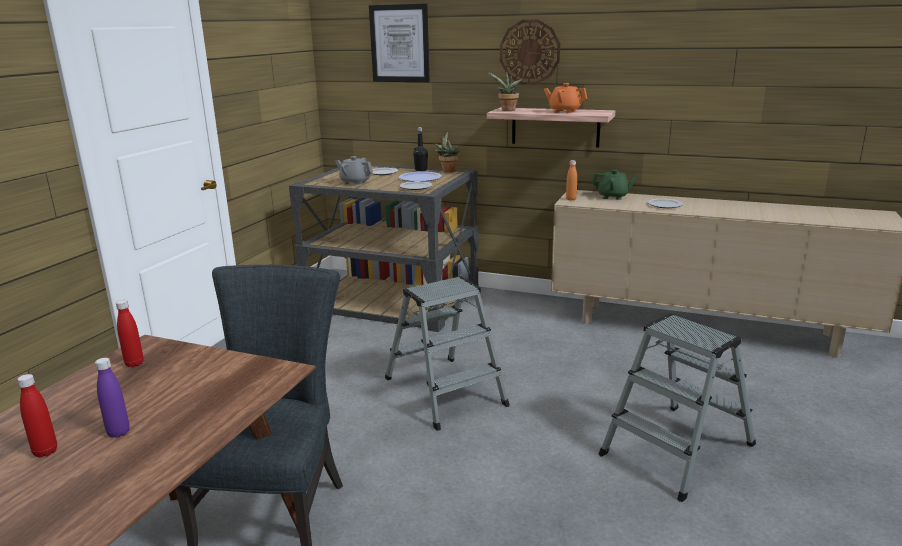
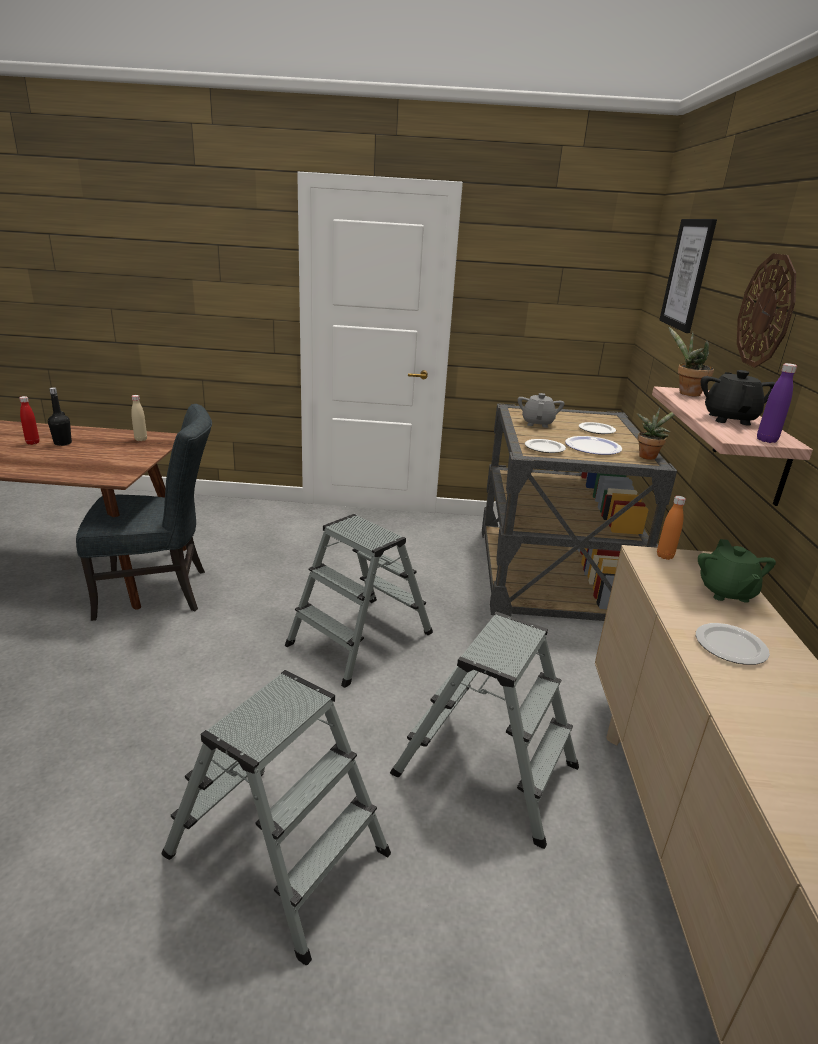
camera: 70 degrees right, 5 degrees up
purple bottle [95,358,130,438] -> purple bottle moved to [757,363,797,443]
red bottle [116,300,144,367] -> beige bottle [131,395,147,441]
black bottle [413,127,428,171] -> black bottle moved to [48,387,72,446]
orange teapot [544,83,587,113] -> black teapot [701,370,776,426]
none -> grey step ladder [390,612,579,849]

